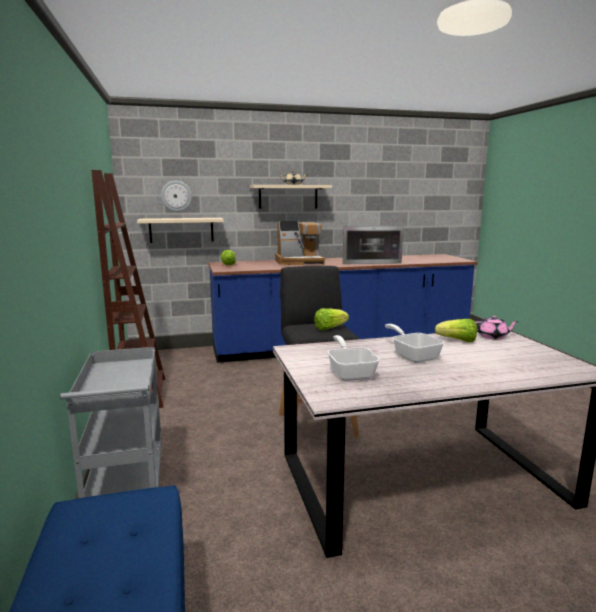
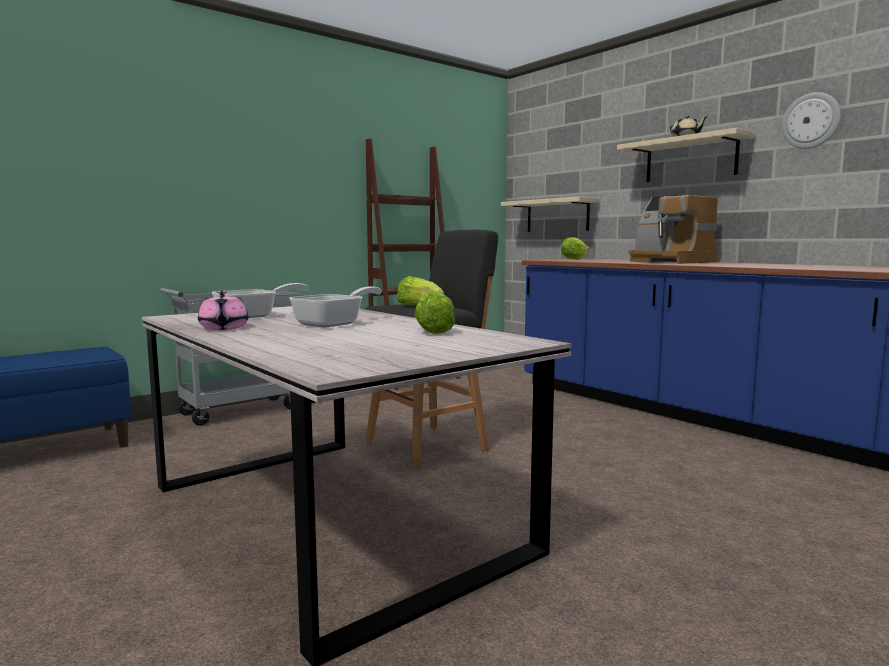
camera: 65 degrees right, 5 degrees down
wall clock [161,181,192,212] -> wall clock moved to [782,92,841,149]
microwave [343,225,404,264] -> none
pink teapot [475,316,519,340] -> pink teapot moved to [198,291,249,330]

